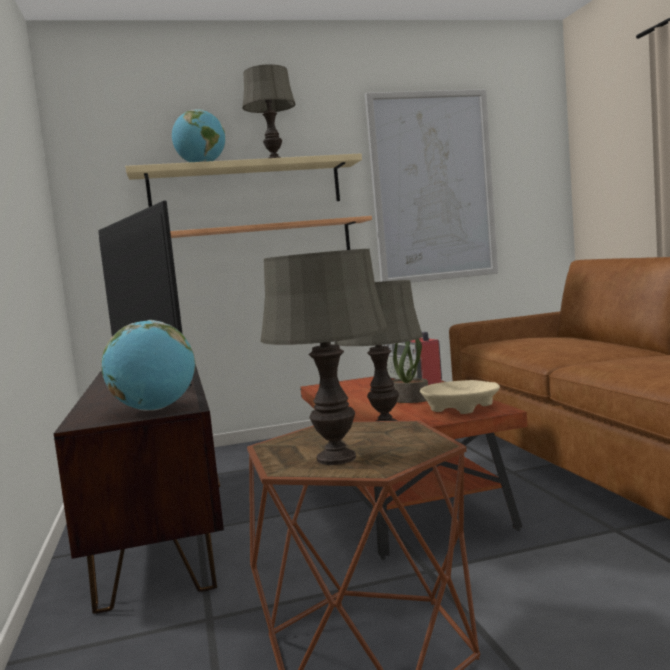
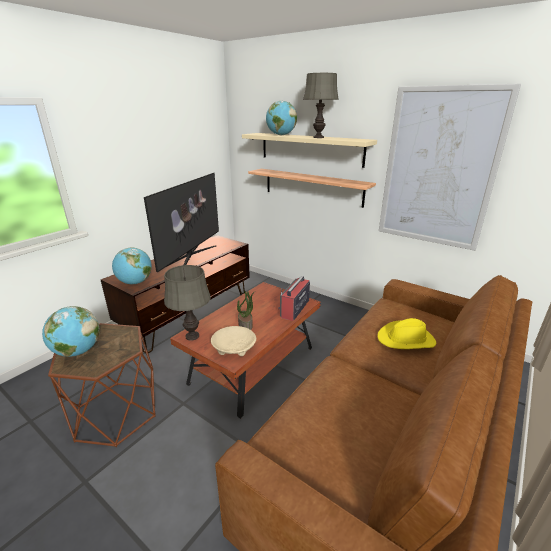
camera: 50 degrees right, 20 degrees up
grey table lamp [260,249,388,465] -> globe [42,306,100,357]
none -> yellow hat [377,318,436,349]

